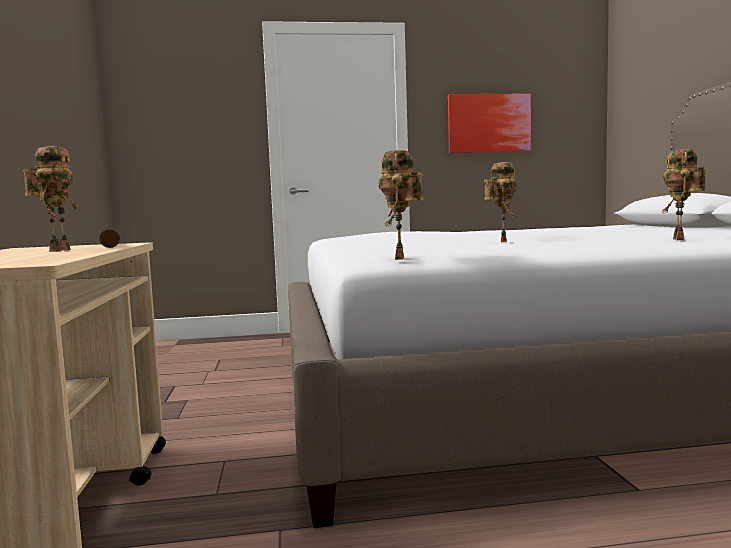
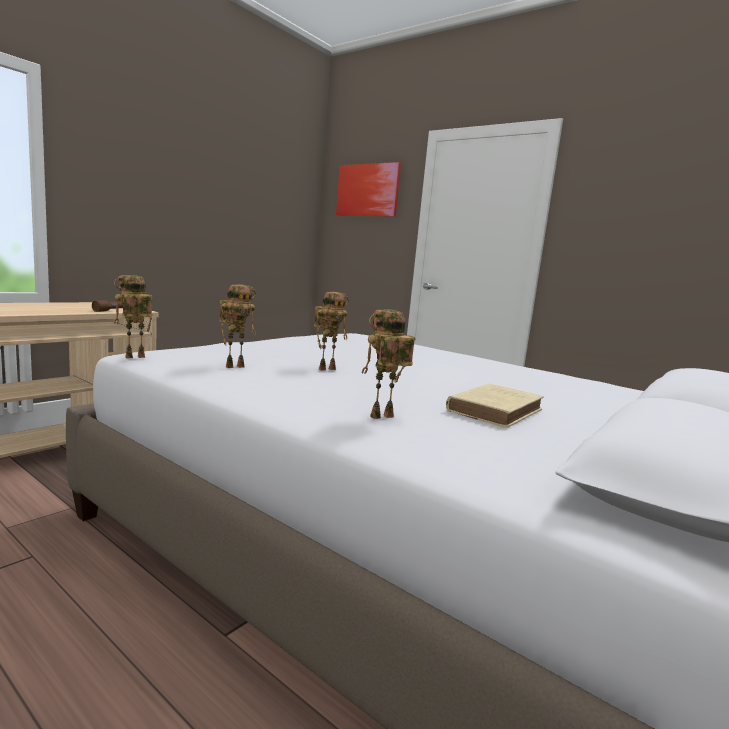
camera: 45 degrees right, 5 degrees up
toy robot [23,146,78,252] -> toy robot moved to [219,284,256,368]
picture [448,93,531,153] -> picture moved to [336,162,401,217]
none -> beige book [446,383,544,428]

